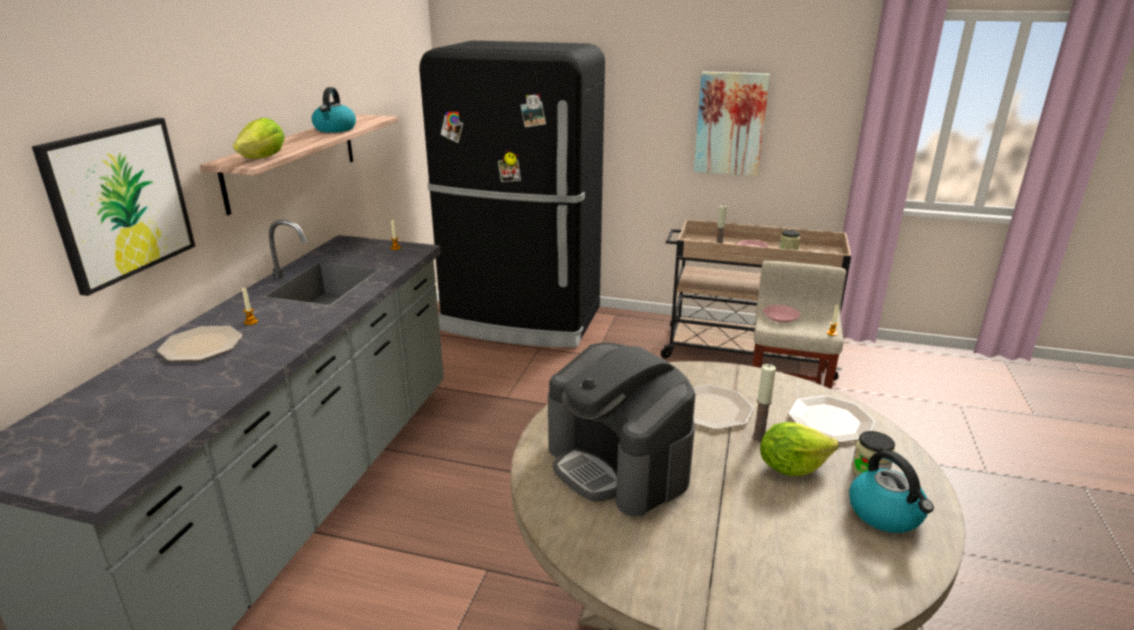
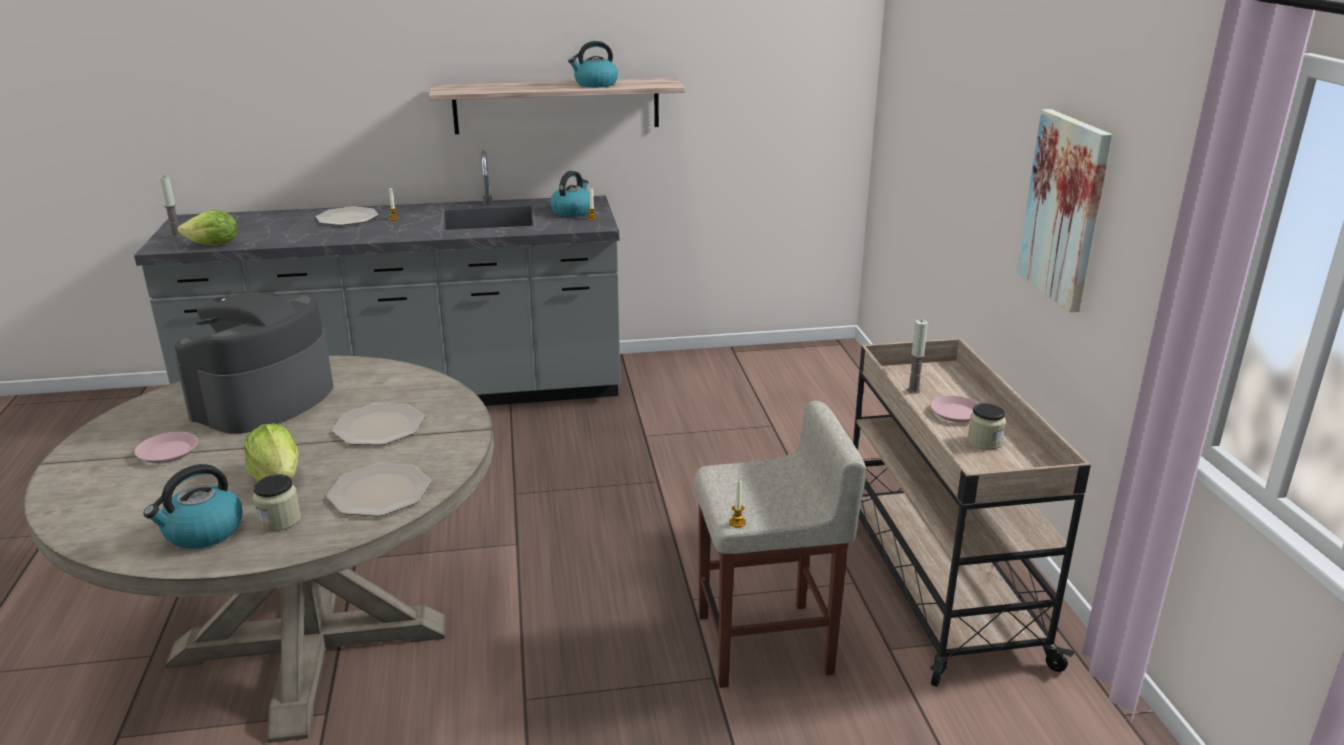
camera: 65 degrees right, 0 degrees up
picture [32,118,195,296] -> none
lettuce [233,118,285,159] -> lettuce moved to [178,210,238,245]
black fridge [419,41,605,348] -> none
candle [752,364,776,441] -> candle moved to [159,175,182,238]
pink plate [763,305,800,323] -> pink plate moved to [134,432,198,464]
none -> kettle [550,171,590,217]

